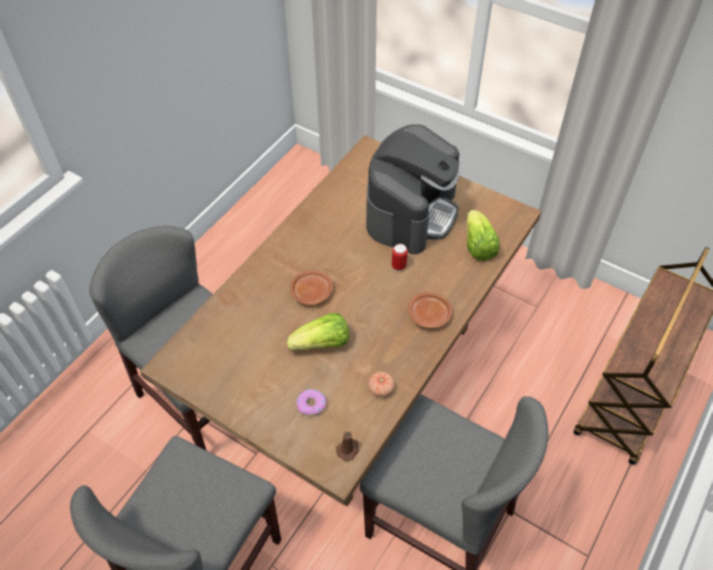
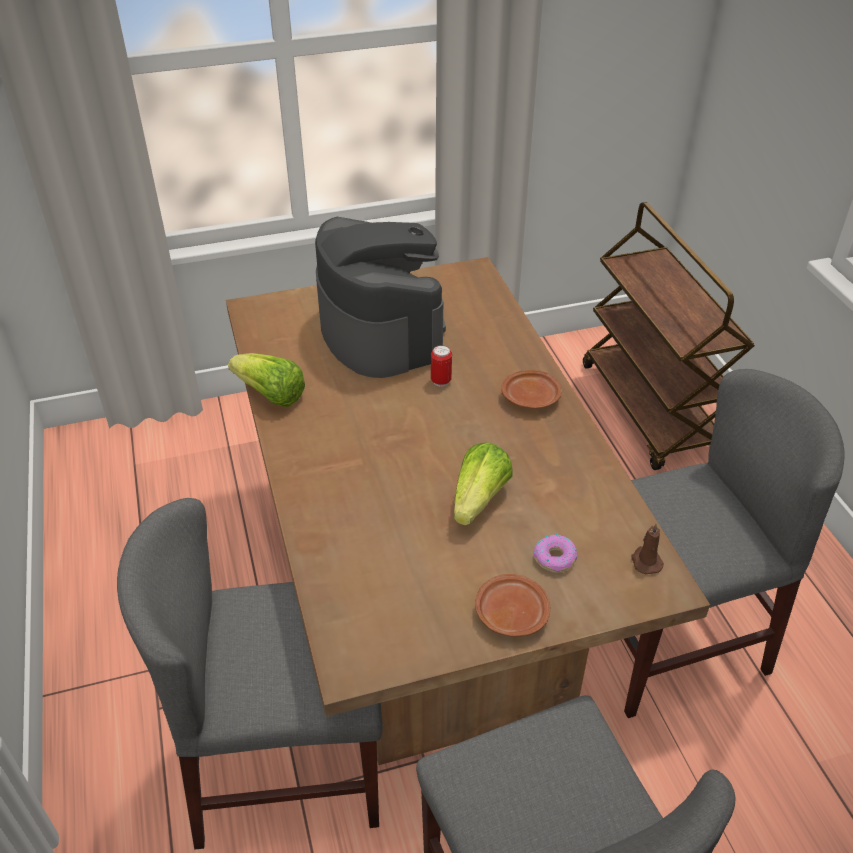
camera: 50 degrees left, 10 degrees down
brown plate [290,270,333,306] -> brown plate moved to [475,574,550,637]
tomato [368,372,395,397] -> none
lettuce [467,210,500,261] -> lettuce moved to [228,353,305,407]

